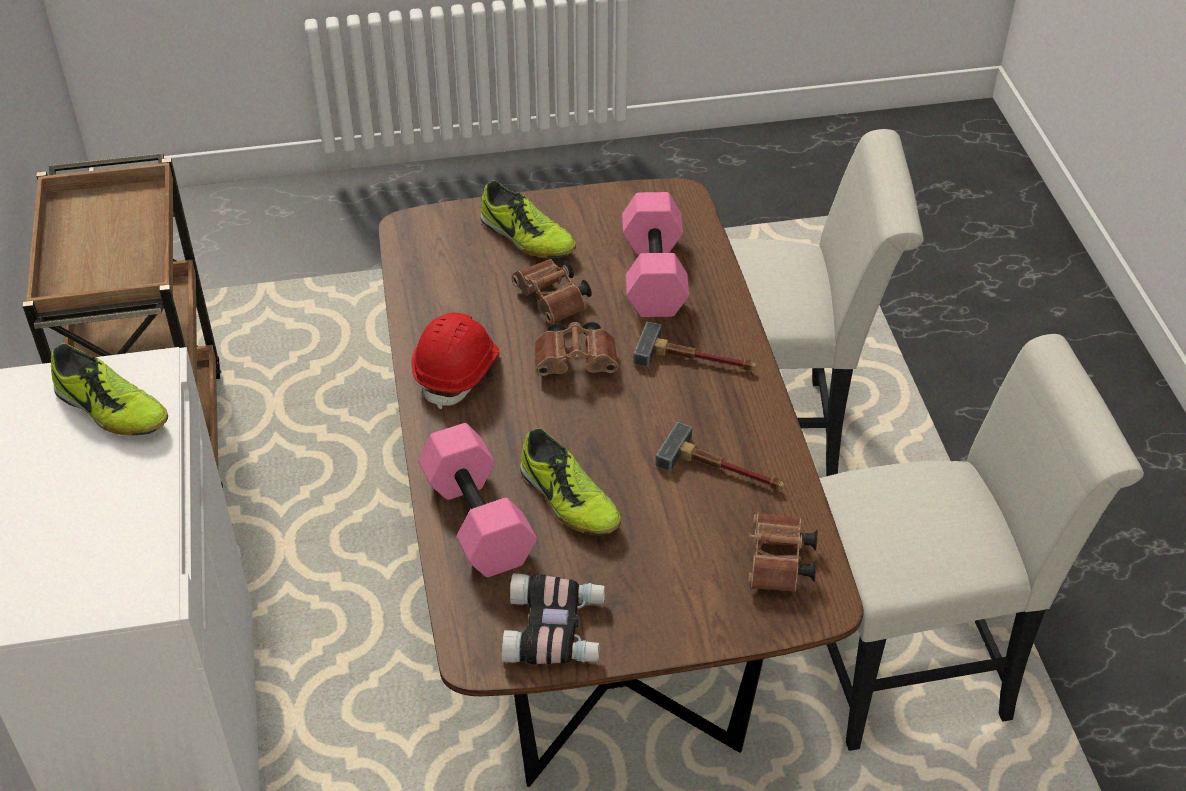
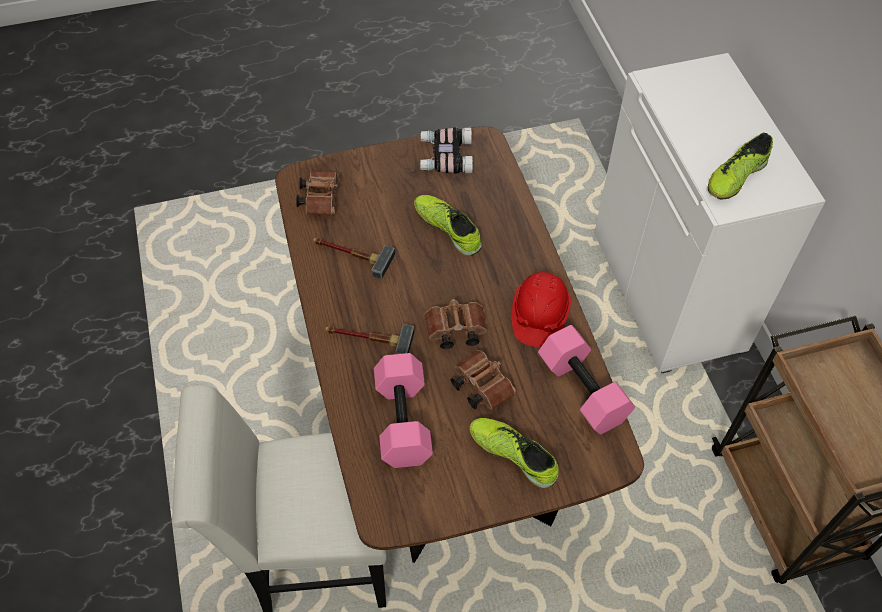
camera: 175 degrees right, 10 degrees up
shoe [51,343,168,436] -> shoe turned 75 degrees counterclockwise [708,132,773,199]
pink dumbbell [418,423,537,577] -> pink dumbbell moved to [538,325,635,434]
white chair [819,334,1144,751] -> none

